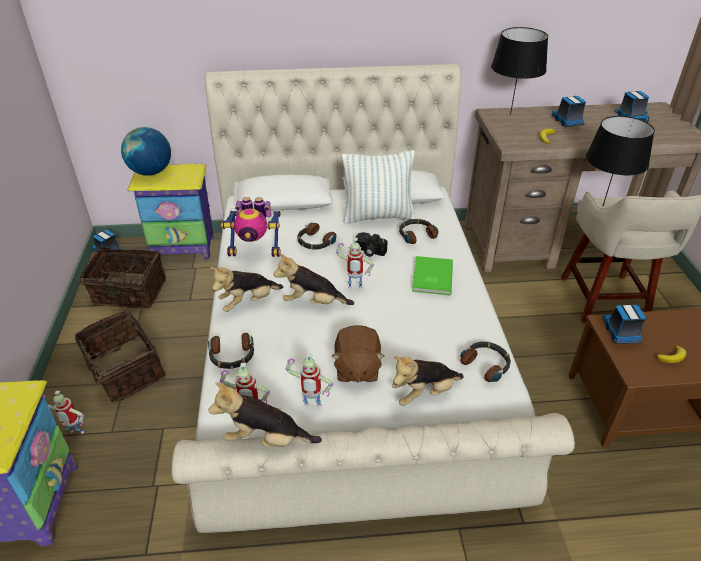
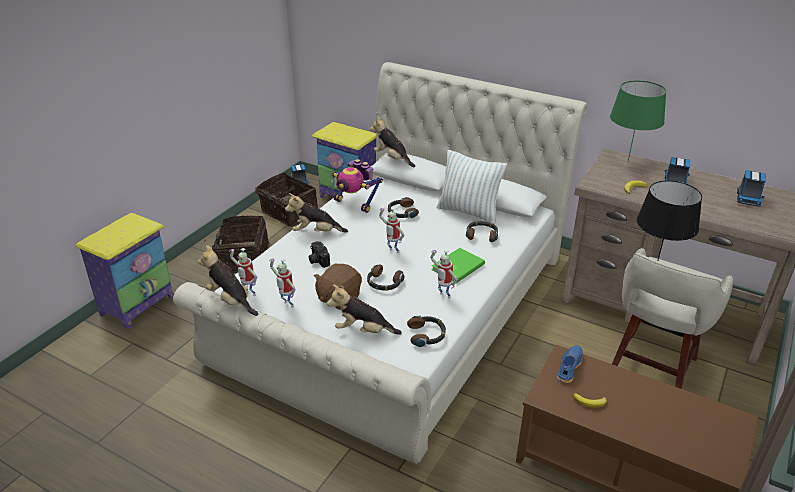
camera: 35 degrees right, 5 degrees down
toy robot [42,391,84,434] -> toy robot moved to [430,250,458,298]
globe [121,127,171,176] -> none
headphones [208,333,254,369] -> headphones moved to [367,264,404,291]
plush toy [273,254,354,305] -> plush toy moved to [370,116,415,167]
camera [356,232,387,257] -> camera moved to [309,241,330,268]
black table lamp [491,27,548,115] -> green table lamp [610,81,667,161]
toy truck [602,305,646,344] -> blue shoe [557,345,583,383]

